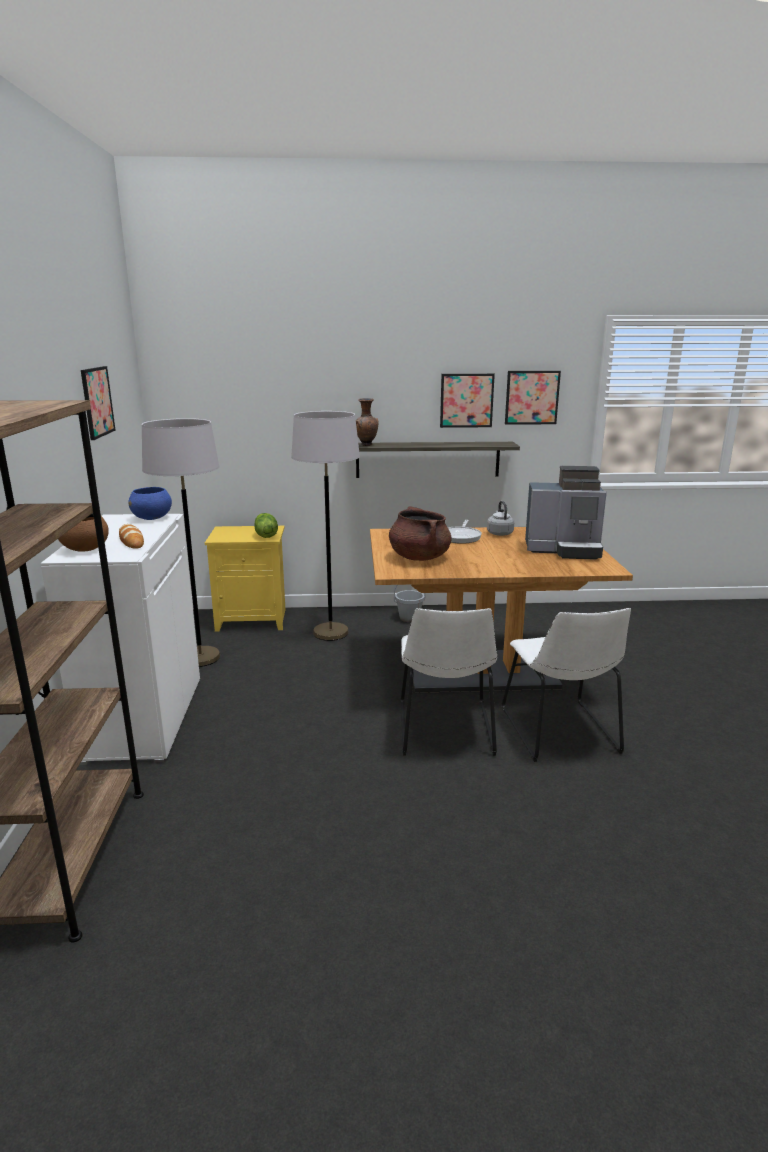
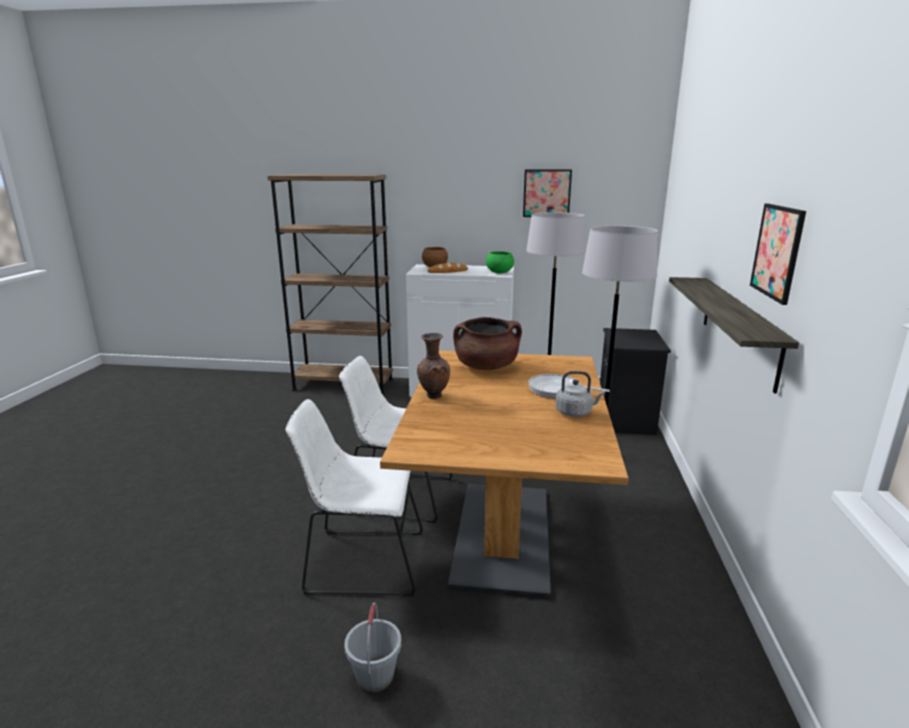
camera: 100 degrees right, 0 degrees up
blue bowl [128,487,172,520] -> green bowl [486,251,514,274]
yellow nightstand [205,526,285,632] -> black nightstand [600,328,671,435]
lettuce [254,513,278,538] -> none
brown vase [356,398,379,446] -> brown vase moved to [417,333,450,399]
grey bucket [394,585,425,622] -> grey bucket moved to [344,602,401,692]
picture [505,371,561,425] -> none
coffee machine [525,466,607,560] -> none

